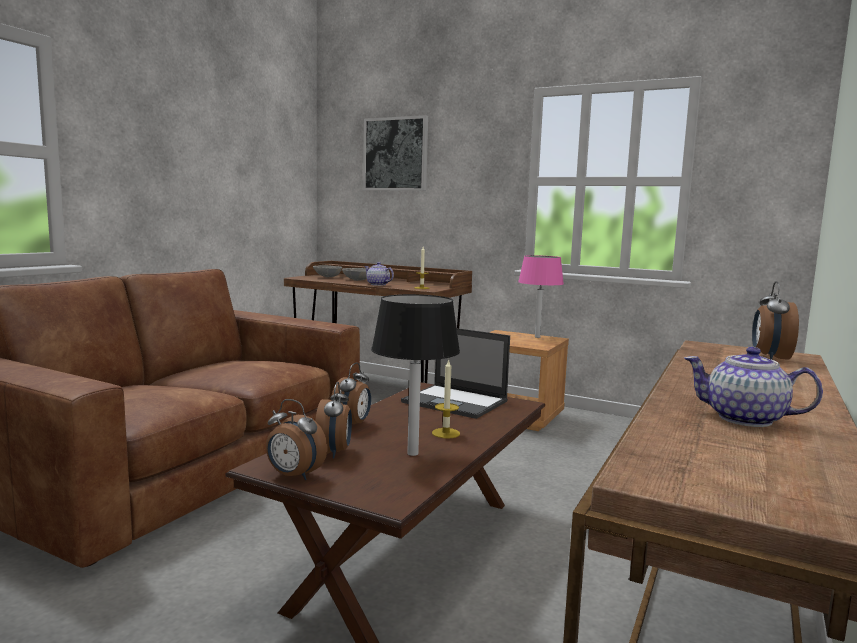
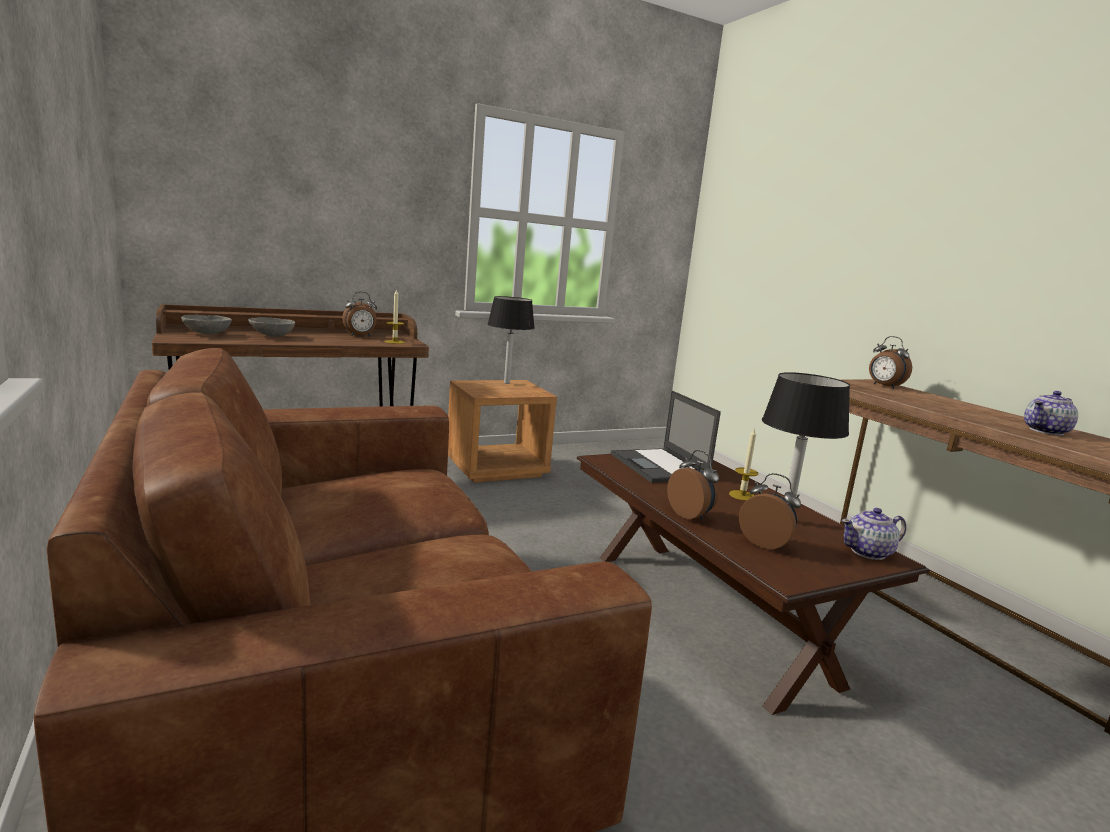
camera: 55 degrees left, 5 degrees up
alarm clock [266,399,328,480] -> alarm clock moved to [342,292,377,337]
picture [363,115,428,191] -> none
teapot [364,262,394,286] -> teapot moved to [841,508,906,560]
laptop [401,328,510,419] -> laptop turned 90 degrees clockwise [611,391,721,483]
pink table lamp [518,255,564,338] -> black table lamp [487,296,535,384]

